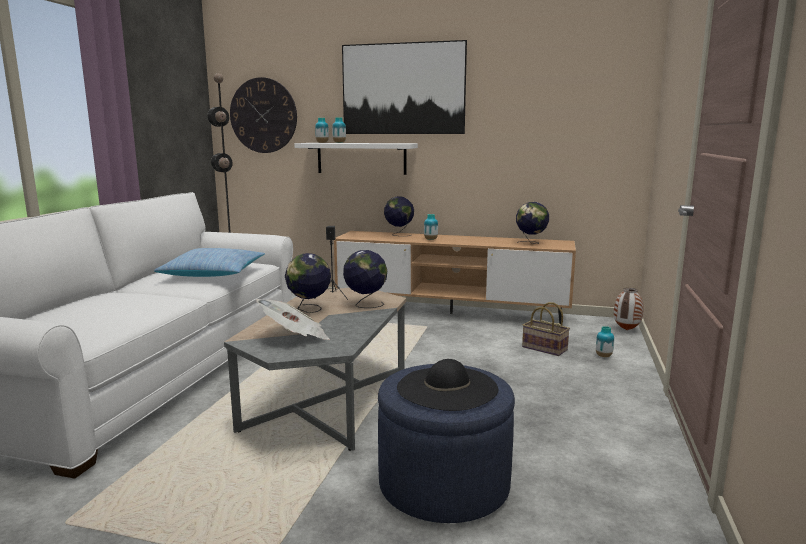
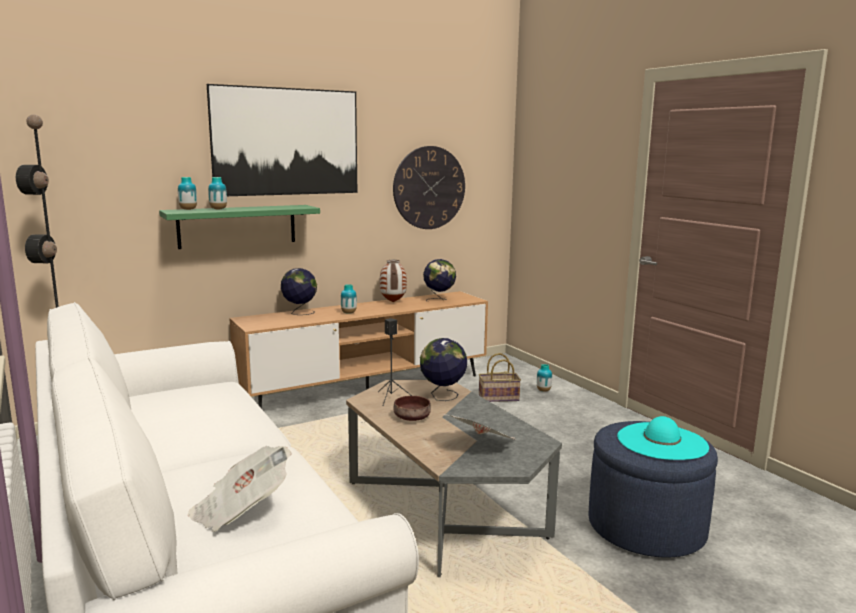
camera: 45 degrees left, 0 degrees up
pillow [154,248,265,277] -> none
wall clock [230,77,297,153] -> wall clock moved to [393,146,465,229]
globe [285,253,331,313] -> brown bowl [394,396,431,421]
white shelf [294,143,418,175] -> green shelf [159,205,320,249]
black hat [397,359,498,411] -> turquoise hat [617,416,709,460]
vase [614,288,644,330] -> vase moved to [380,260,407,302]
none -> newspaper [188,446,292,532]

